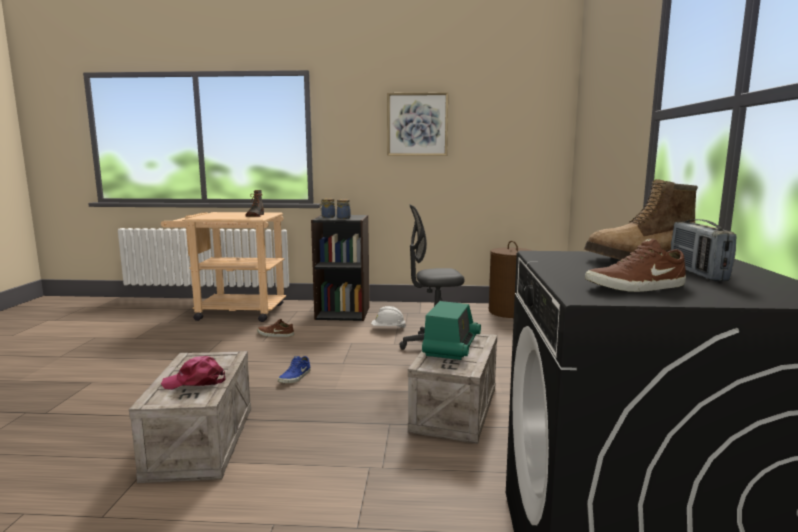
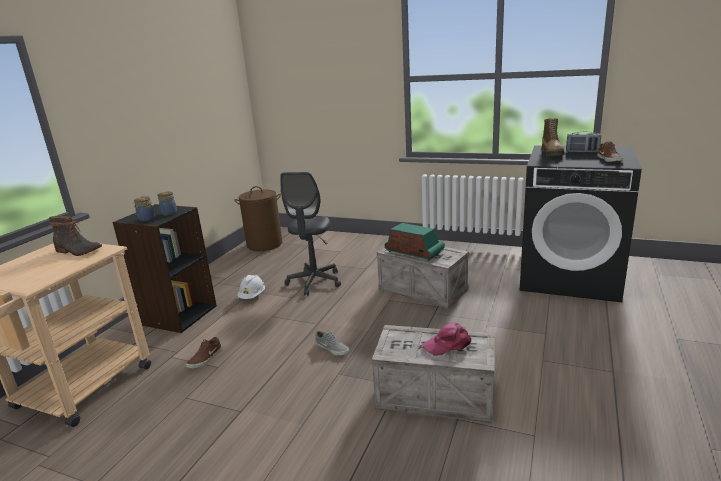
camera: 70 degrees left, 10 degrees up
pink cap [161,356,226,390] -> pink cap turned 60 degrees clockwise [422,322,471,356]
blue shoe [278,356,311,383] -> grey shoe [315,330,349,356]
picture [387,92,448,156] -> none

